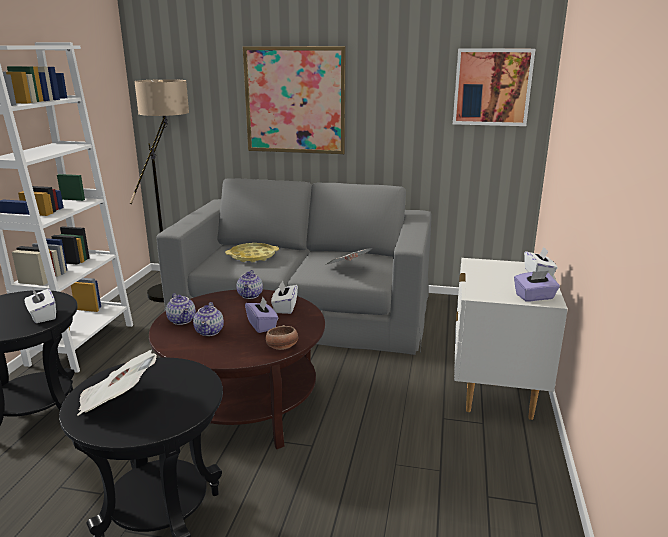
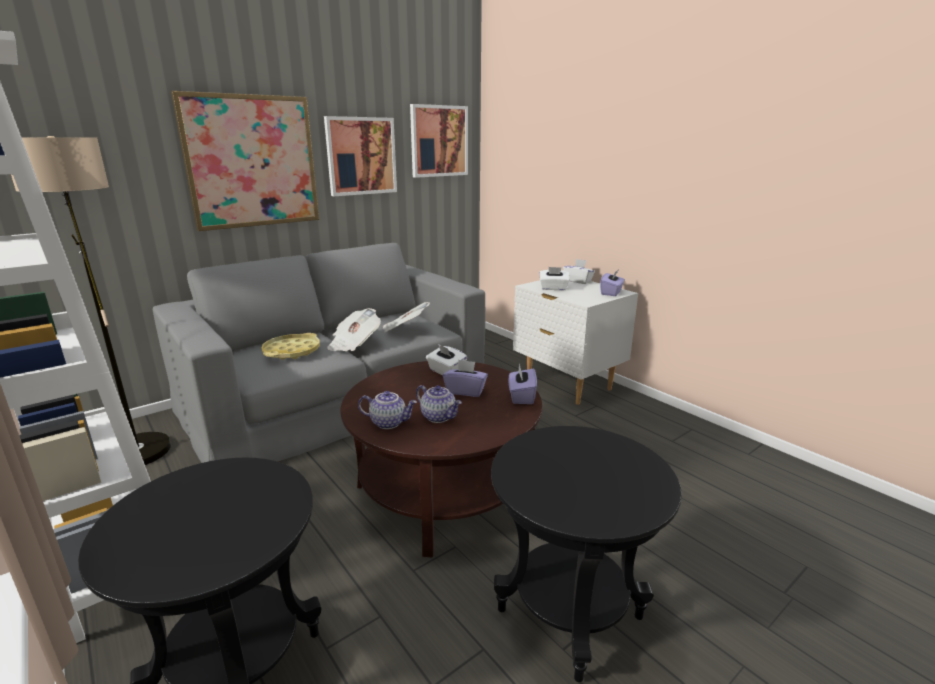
camera: 50 degrees left, 0 degrees up
white tissue box [24,287,56,323] -> white tissue box moved to [540,267,569,290]
newspaper [77,350,157,416] -> newspaper moved to [327,308,381,351]
teapot [237,270,263,299] -> none
bowl [266,325,298,350] -> purple tissue box [509,364,537,404]
none -> picture [324,116,397,196]

